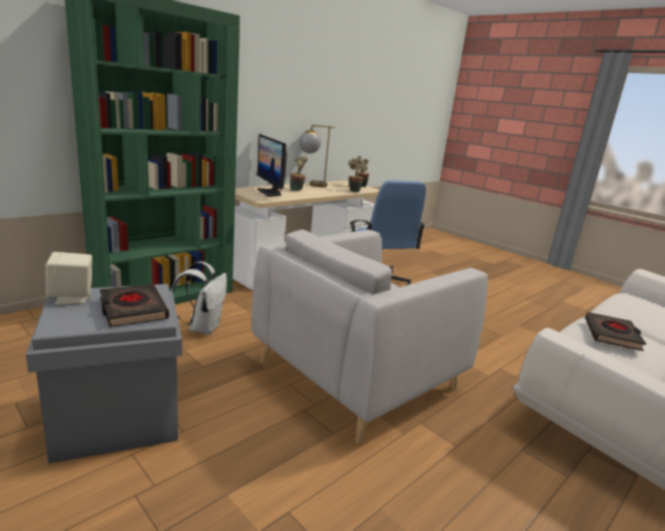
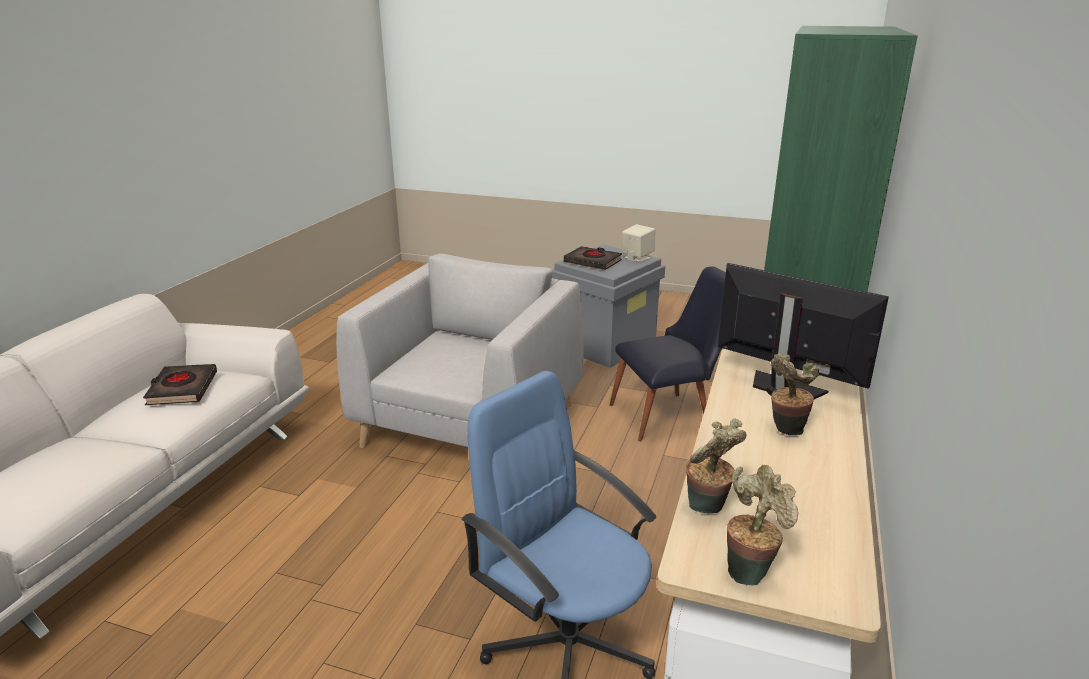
camera: 155 degrees right, 5 degrees up
white backpack [171,261,227,335] -> black chair [609,266,726,442]
table lamp [299,124,335,187] -> none

